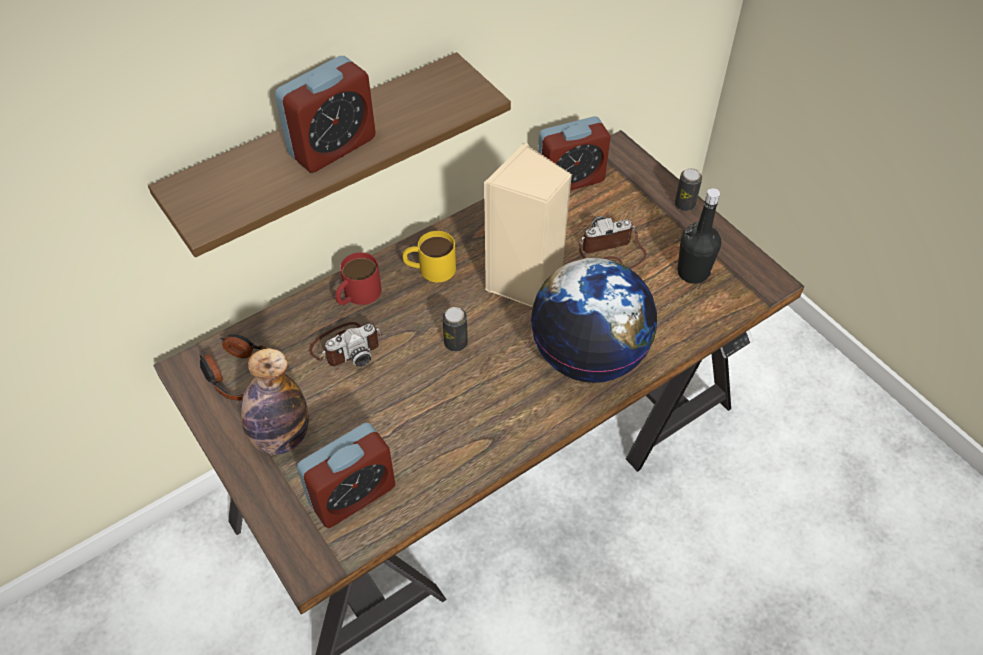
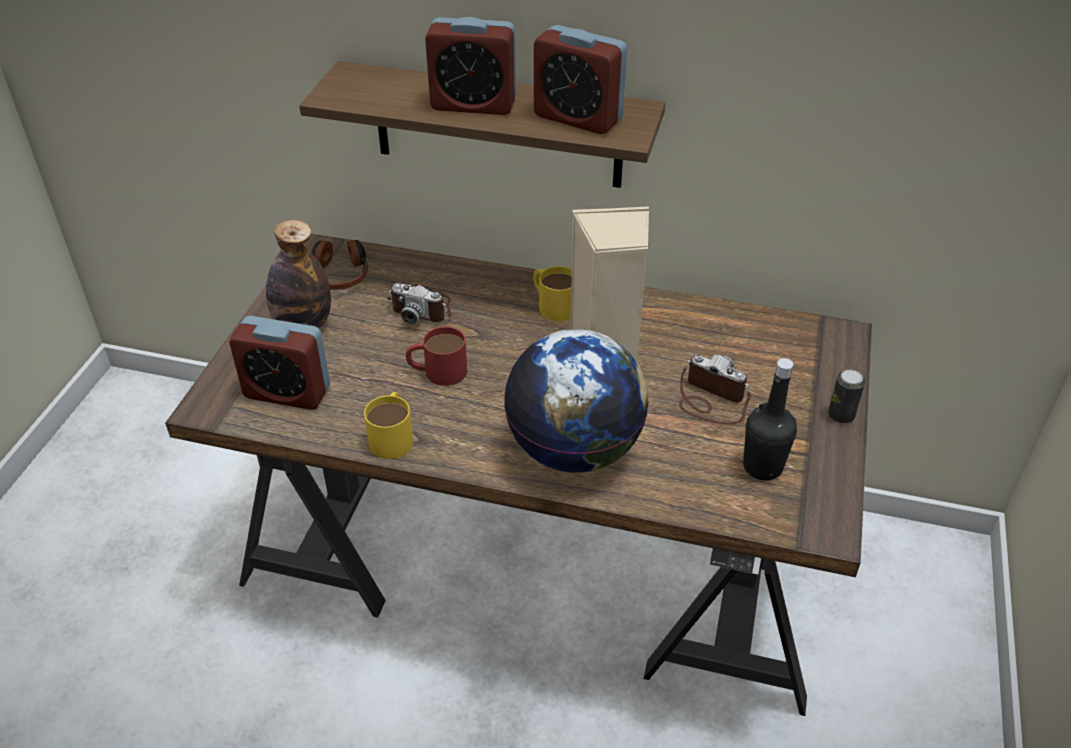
camera: 50 degrees right, 10 degrees down
red mug [335,252,381,305] -> red mug moved to [406,327,467,386]
can [442,307,468,352] -> none
alarm clock [538,116,610,190] -> alarm clock moved to [534,25,627,134]
none -> yellow mug [364,392,413,459]

